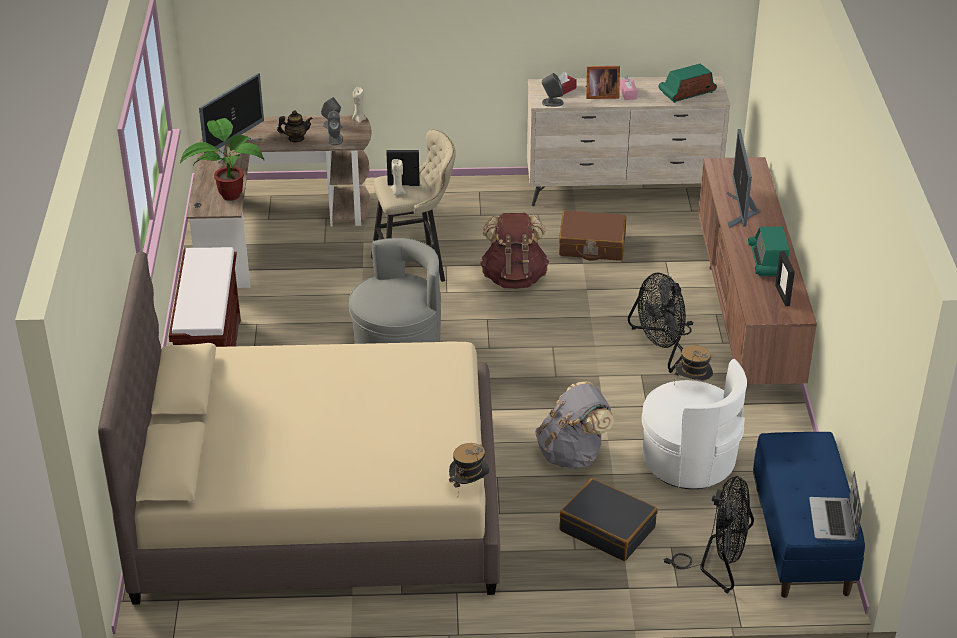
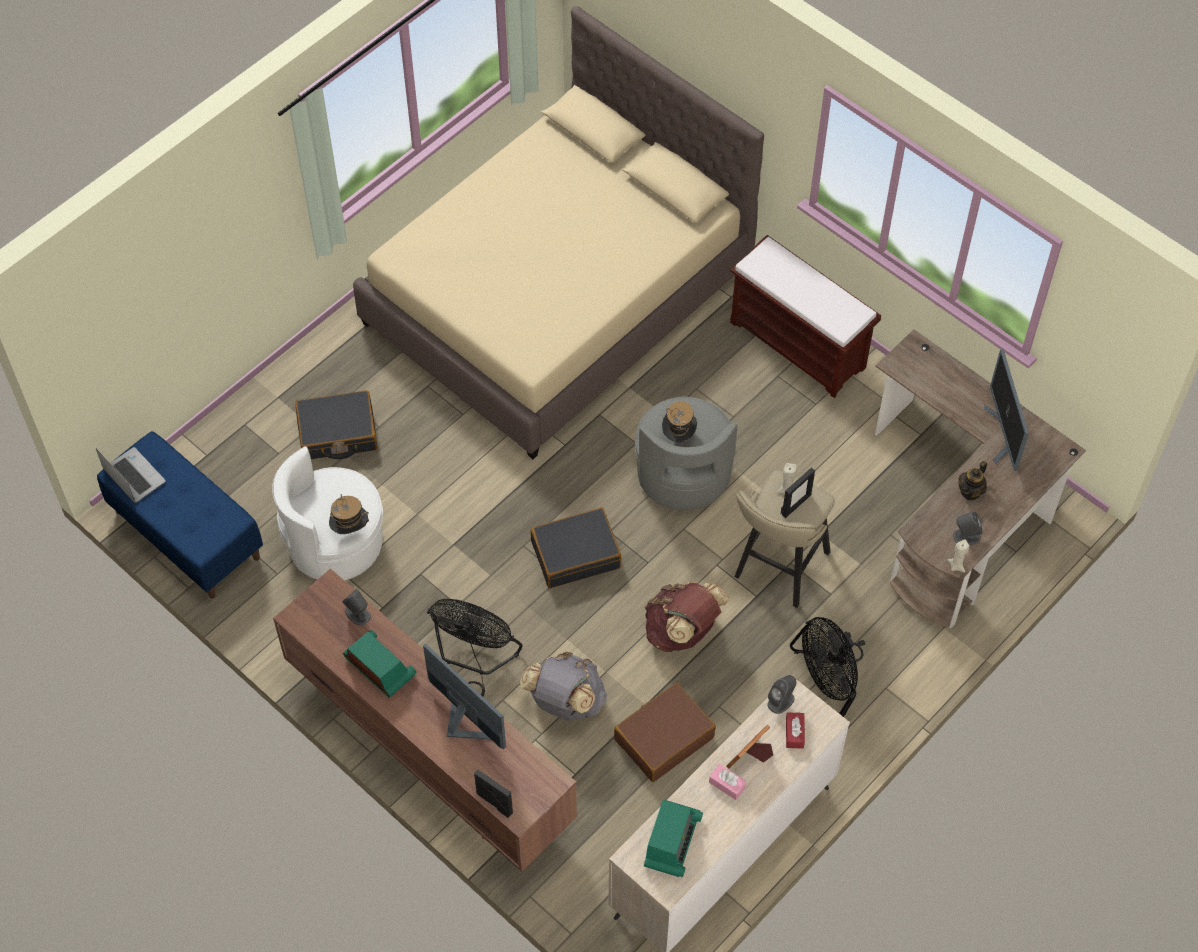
camera: 135 degrees right, 20 degrees up
potted plant [180,118,264,201] -> none
grey speaker [328,111,343,145] -> grey speaker moved to [342,589,371,626]
hat [449,443,489,488] -> hat moved to [662,401,697,442]
grey backpack [535,382,614,469] -> grey backpack moved to [520,652,607,721]
black fan [663,476,754,593] -> black fan moved to [790,617,867,717]
picture frame [775,251,795,306] -> picture frame moved to [474,769,513,818]
none -> black suitcase [531,508,621,588]

